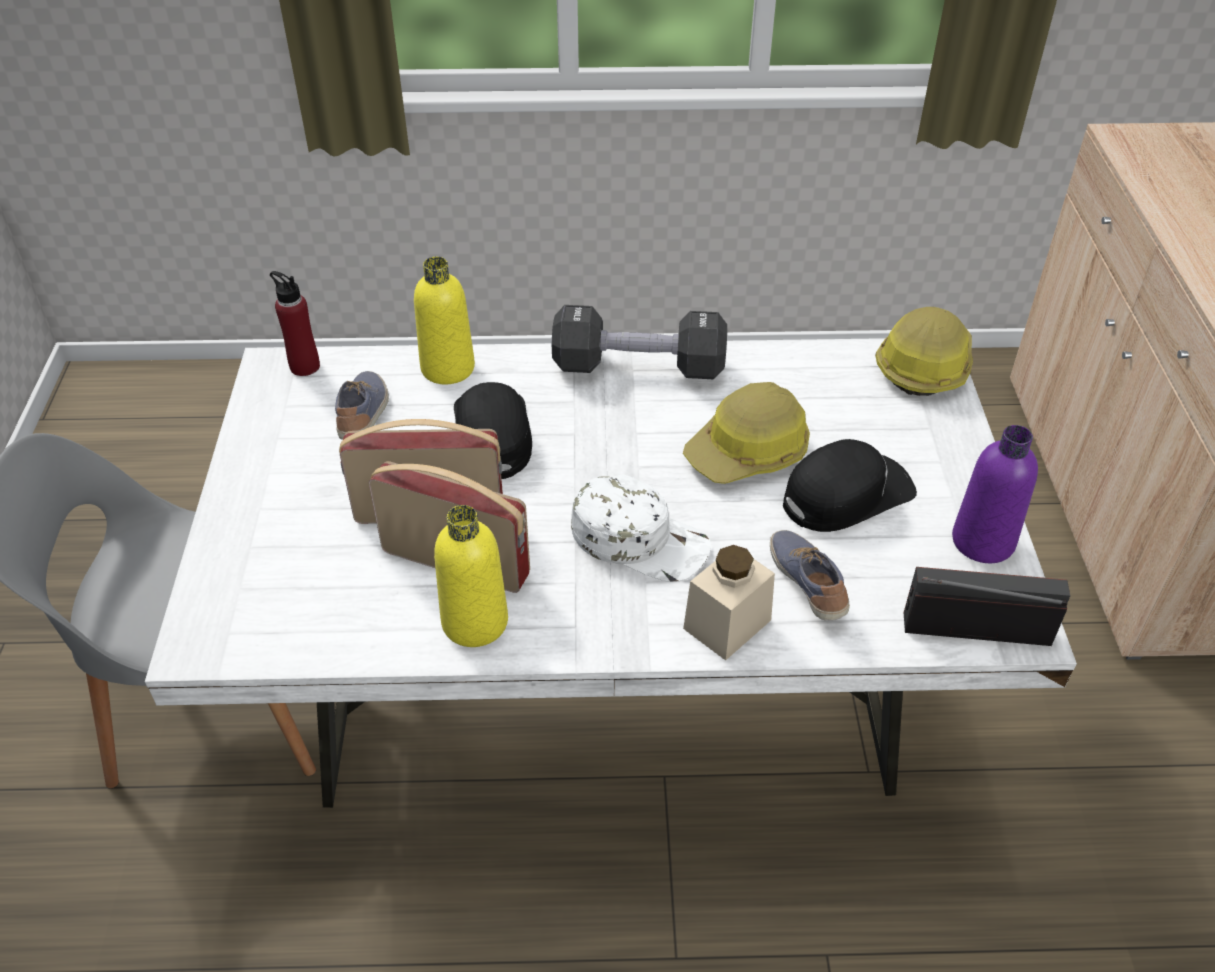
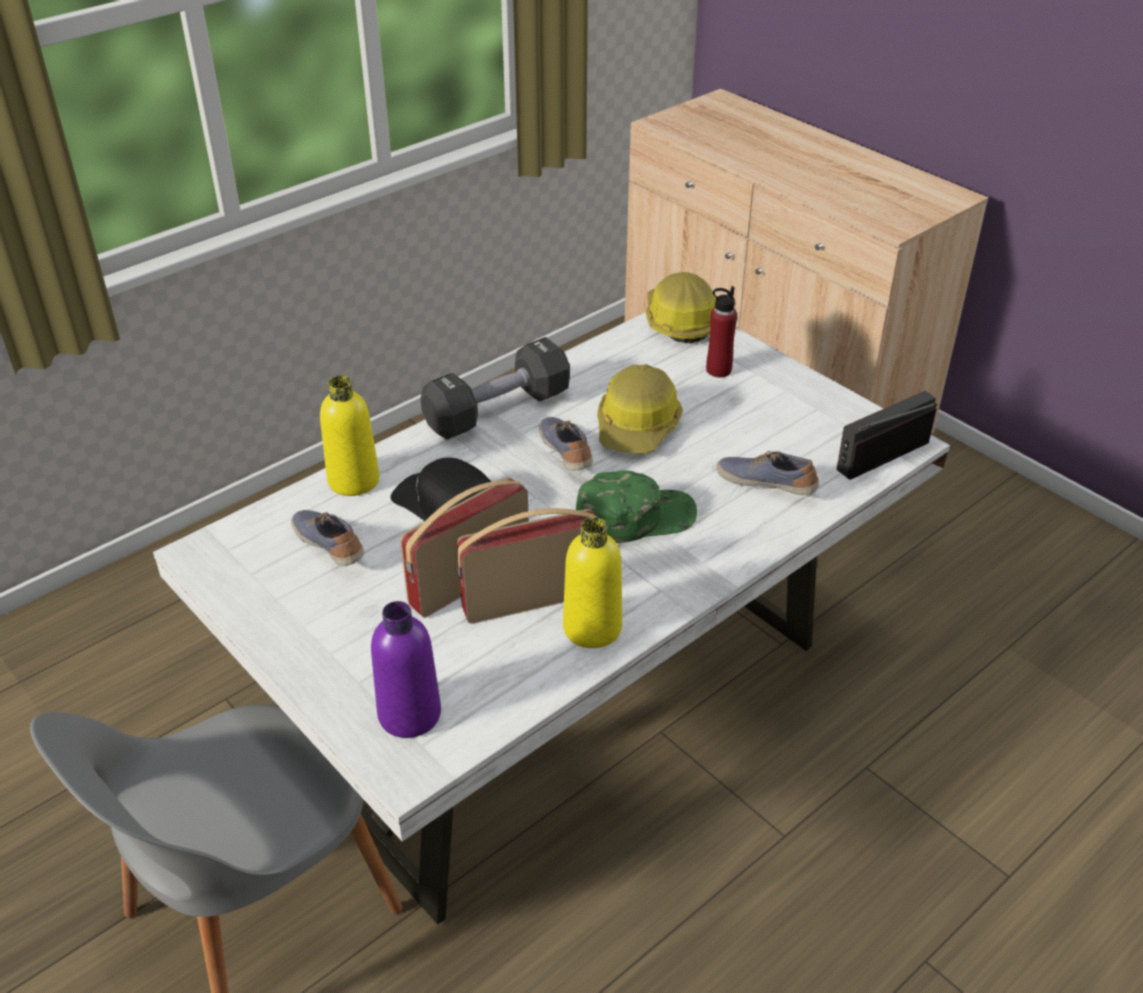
camera: 40 degrees left, 5 degrees down
red bottle [270,271,320,376] -> red bottle moved to [706,286,737,377]
white cap [571,475,711,582] -> green cap [576,470,697,543]
beige jar [683,545,775,660] -> none
black cap [783,439,917,532] -> none
purple bottle [952,425,1038,563] -> purple bottle moved to [371,601,441,738]
none -> shoe [539,417,593,471]

